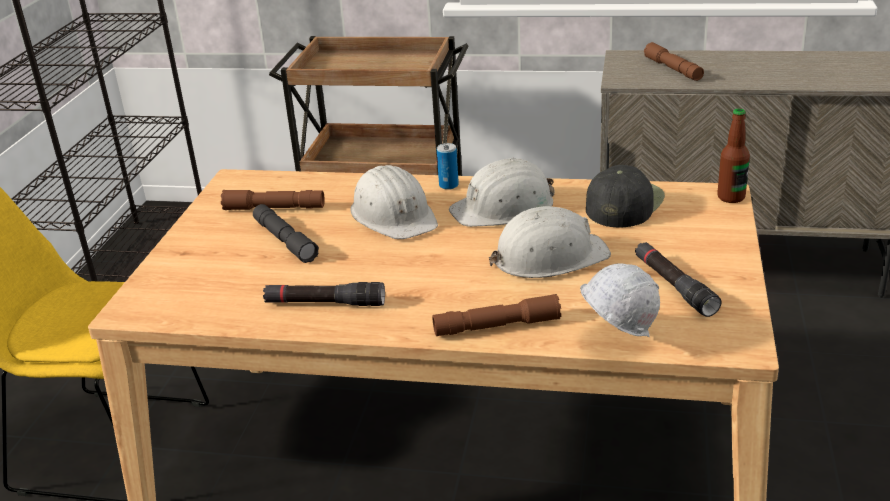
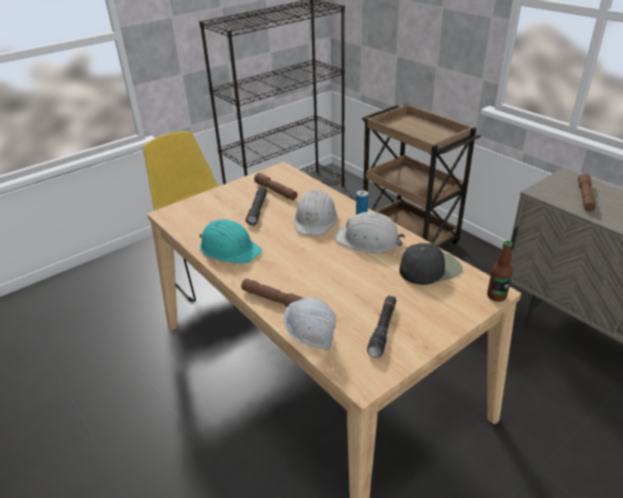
camera: 40 degrees right, 5 degrees up
black flashlight [263,282,385,306] -> turquoise hard hat [199,219,262,264]
white hard hat [489,206,611,278] -> none

